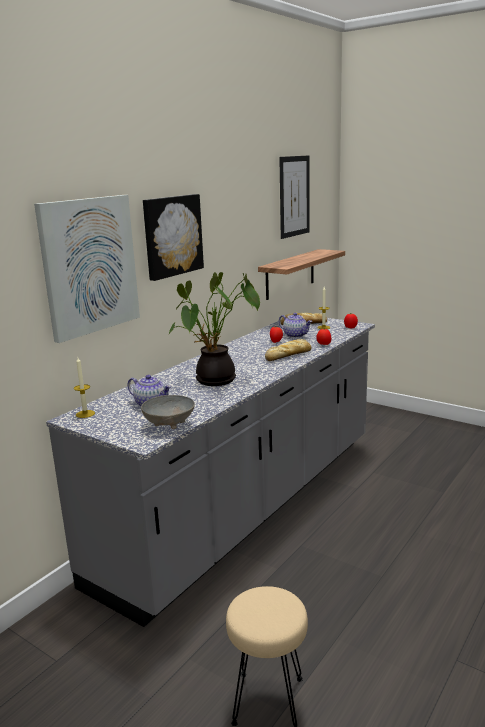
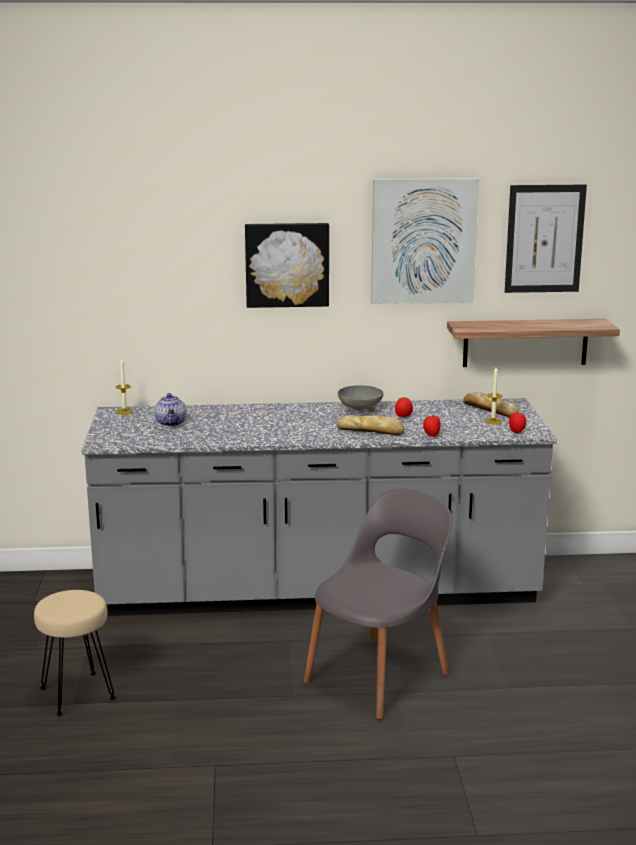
camera: 50 degrees right, 0 degrees up
picture [34,195,140,343] -> picture moved to [371,178,479,304]
grey bowl [141,395,195,429] -> grey bowl moved to [338,385,384,414]
potted plant [168,272,260,386] -> none
teapot [279,313,312,338] -> none
none -> grey chair [304,488,452,719]

